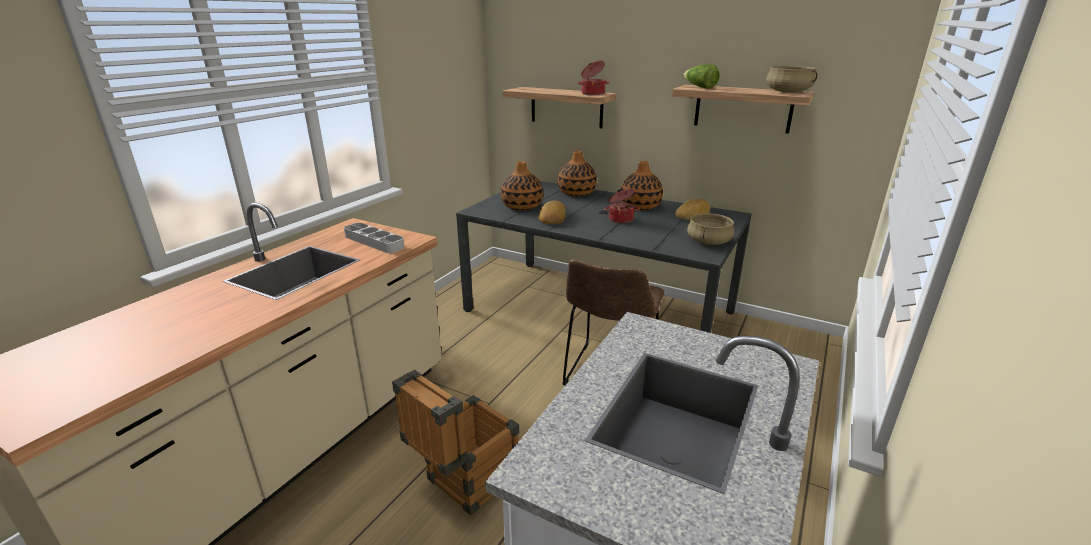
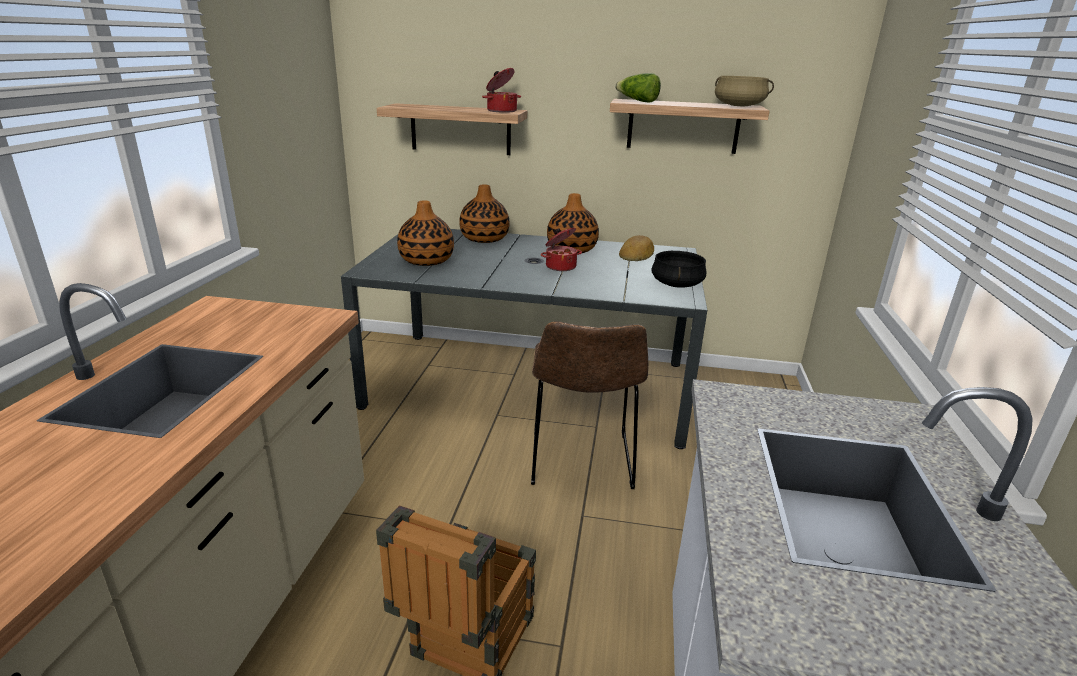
camera: 20 degrees left, 0 degrees up
grey tray [344,223,405,253] -> none
bread [539,200,566,224] -> none
beige cooking pot [687,213,734,245] -> black cooking pot [651,251,706,288]

